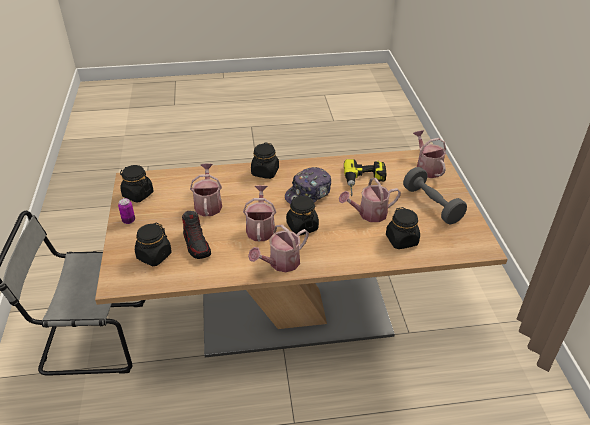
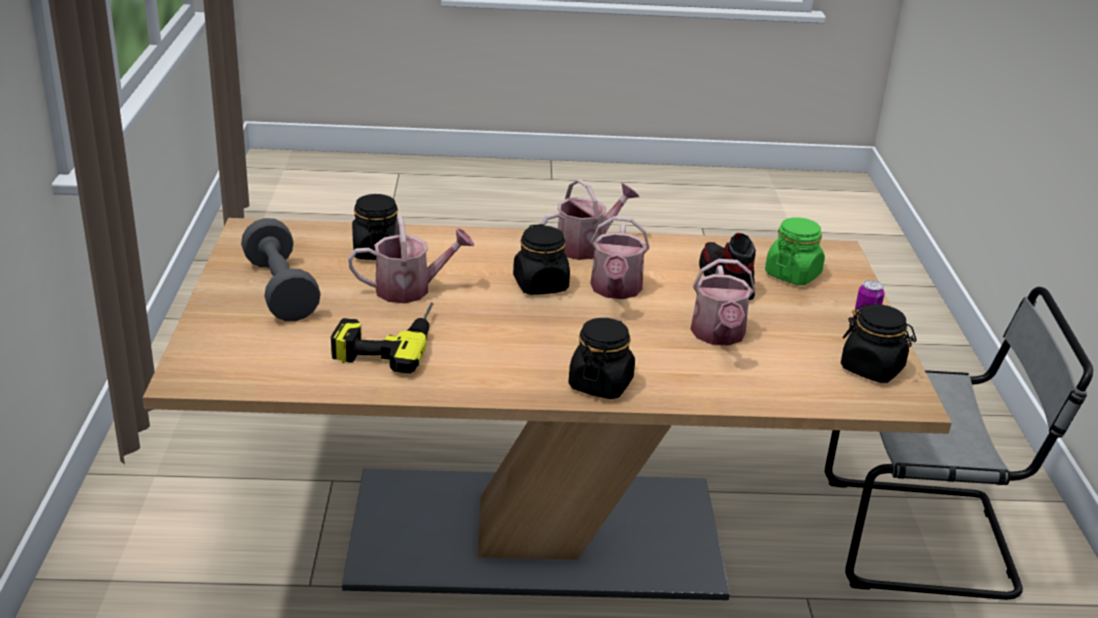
camera: 175 degrees left, 10 degrees down
black jar [135,223,172,266] -> green jar [765,217,825,285]
cap [285,167,331,204] -> none
watering can [413,130,446,178] -> none

